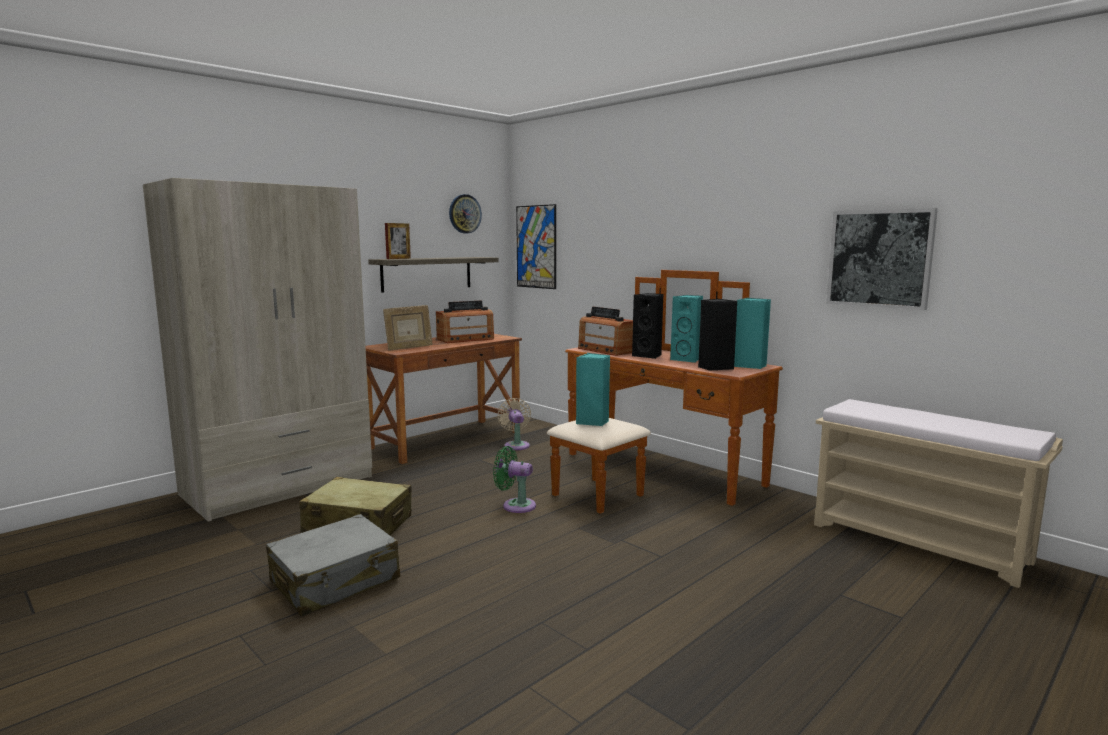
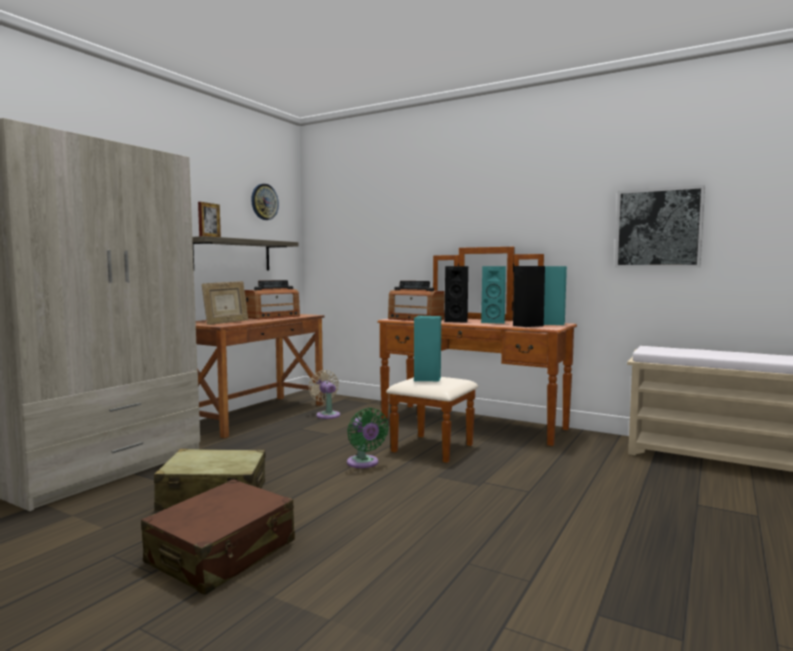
camera: 15 degrees left, 5 degrees down
grey suitcase [266,514,400,616] -> brown suitcase [141,479,295,595]
green fan [493,446,536,513] -> green fan turned 120 degrees counterclockwise [347,408,389,468]
picture [516,204,556,289] -> none

